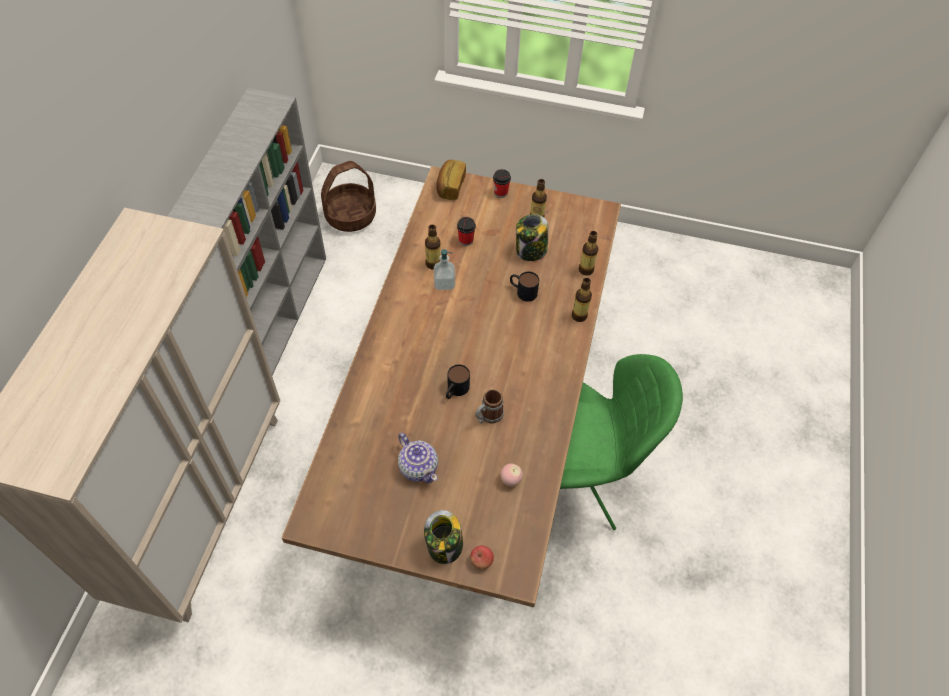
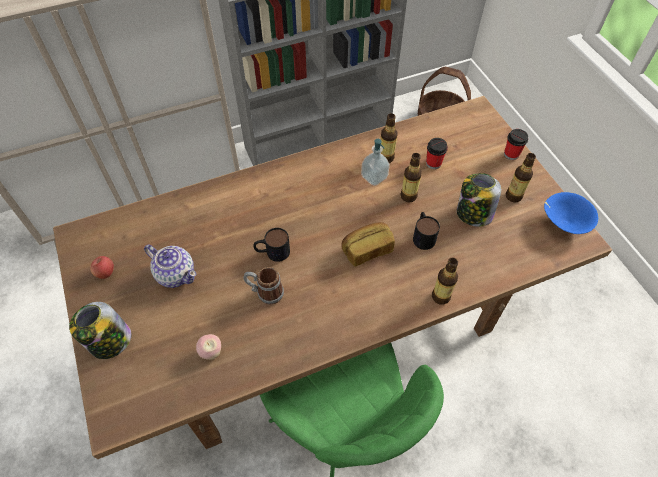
camera: 55 degrees right, 0 degrees up
teapot [398,433,438,483] -> teapot turned 75 degrees counterclockwise [144,245,196,288]
bread [436,160,466,200] -> bread moved to [341,222,395,266]
apple [470,545,494,569] -> apple moved to [90,256,114,279]
bottle [579,231,598,276] -> bottle moved to [400,153,422,202]
none -> blue bowl [544,192,598,234]

